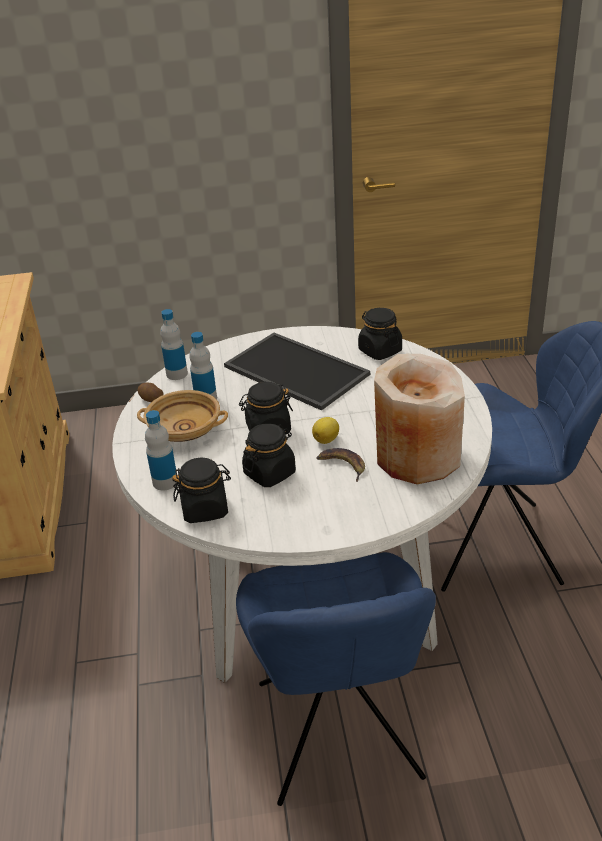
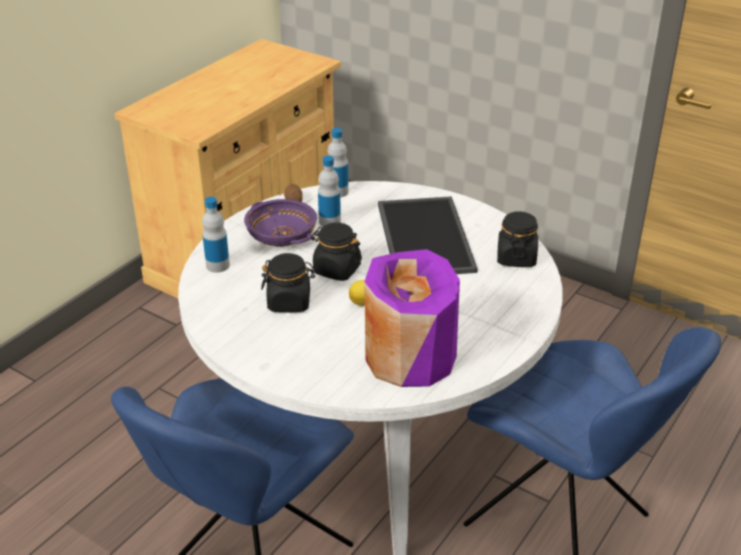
camera: 40 degrees right, 0 degrees up
beige bowl [137,390,228,442] -> purple bowl [244,199,317,247]
black jar [172,457,231,523] -> none
banana [316,448,365,482] -> none
beige vase [374,354,465,484] -> purple vase [364,249,460,387]

